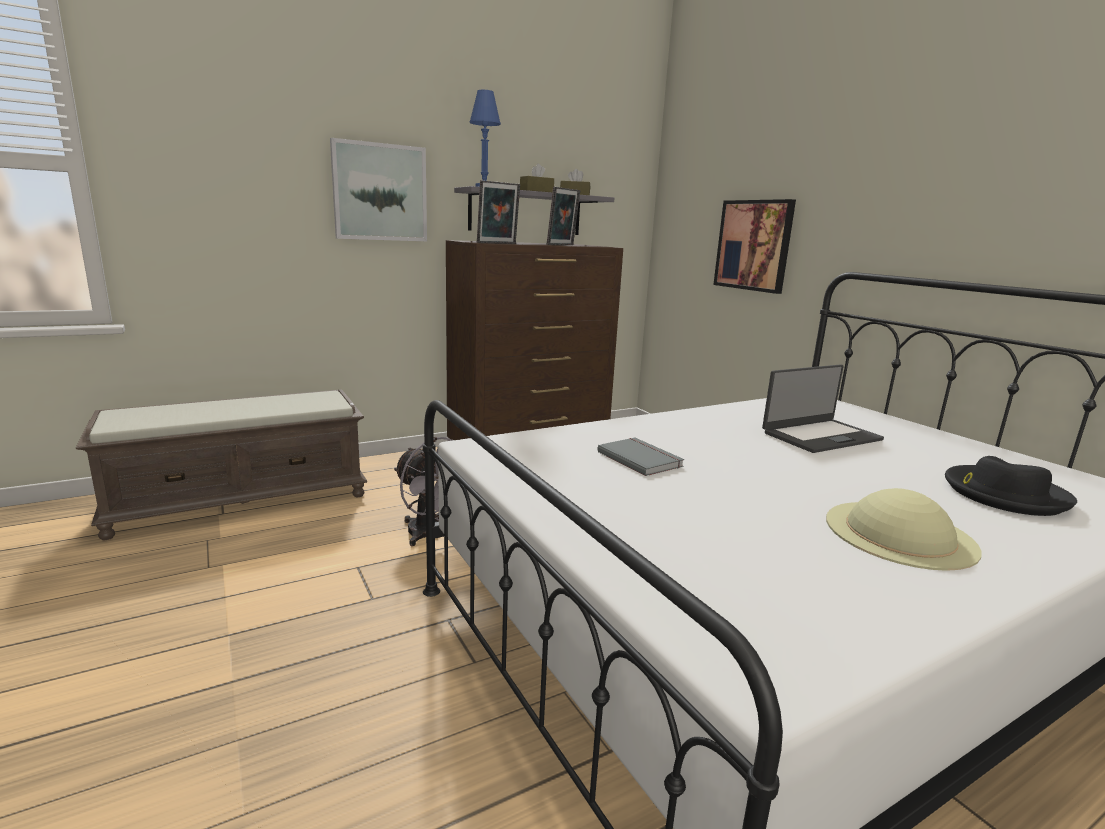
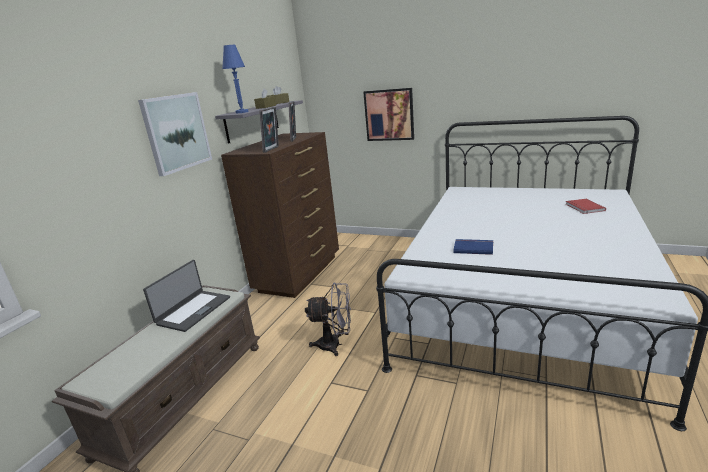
camera: 35 degrees left, 5 degrees up
grey book [597,438,684,476] -> blue book [453,239,493,255]
laptop [762,364,884,453] -> laptop moved to [143,260,230,332]
beige hat [826,488,982,571] -> none
black hat [945,456,1077,516] -> red book [566,199,606,214]

